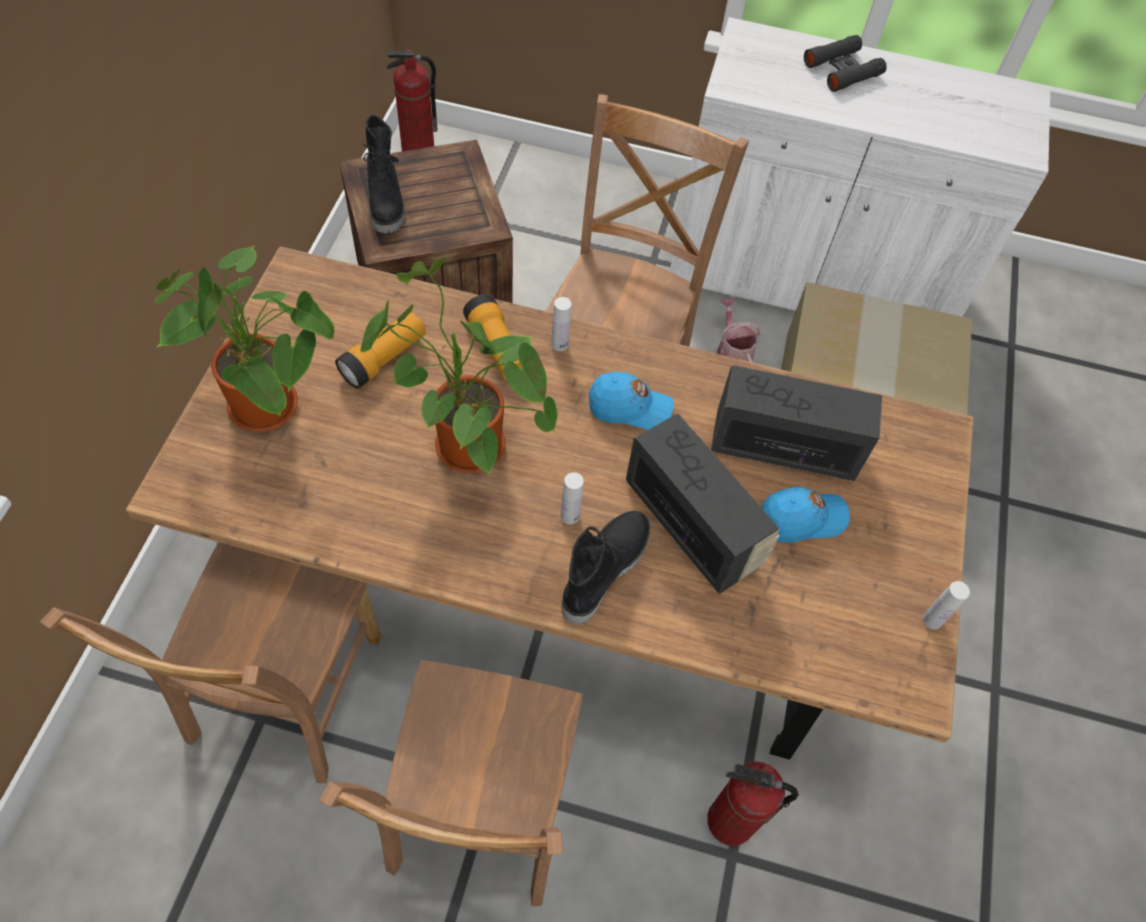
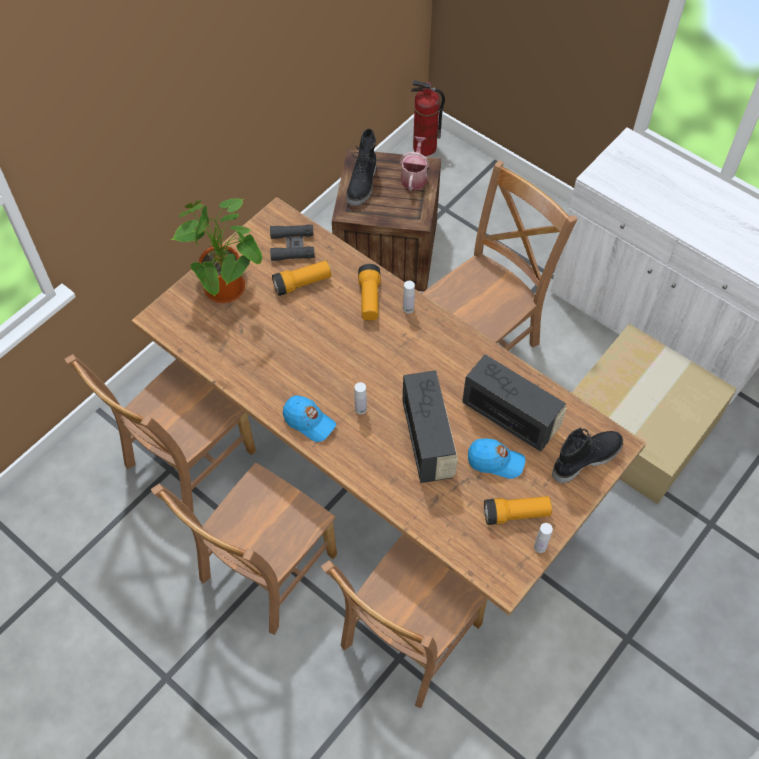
camera: 30 degrees right, 0 degrees up
potted plant [360,257,558,476] -> none
black boot [562,511,650,625] -> black boot moved to [552,427,623,483]
blue cap [589,372,674,430] -> blue cap moved to [283,395,336,442]
fire extinguisher [707,761,799,846] -> brown chair [321,534,487,708]
watering can [717,298,760,362] -> watering can moved to [400,136,430,191]
black binoculars [804,35,887,92] -> black binoculars moved to [270,224,315,261]
none -> flashlight [484,496,552,525]

